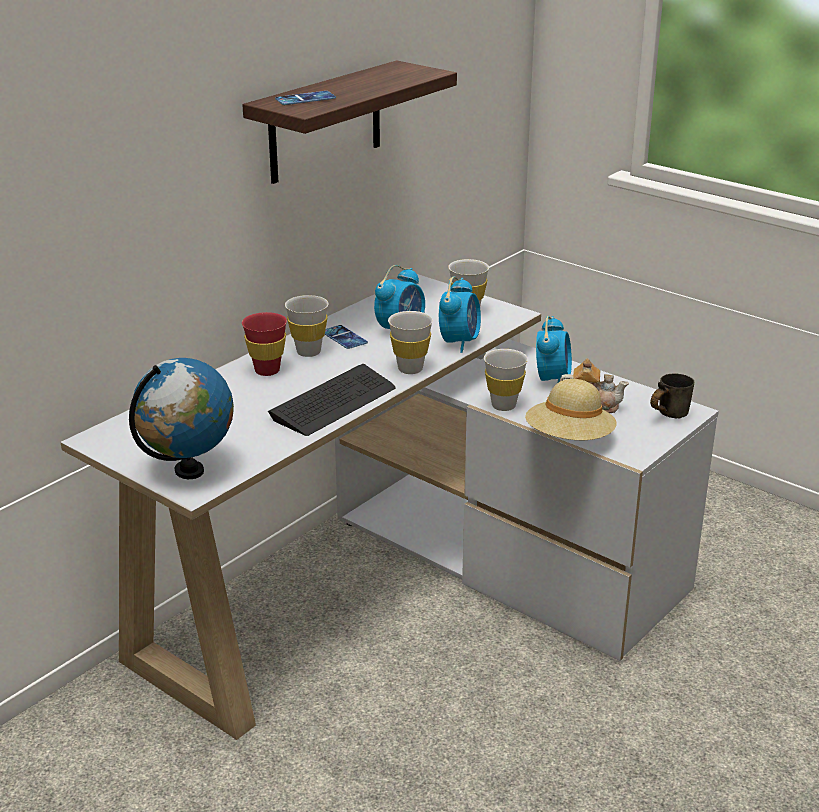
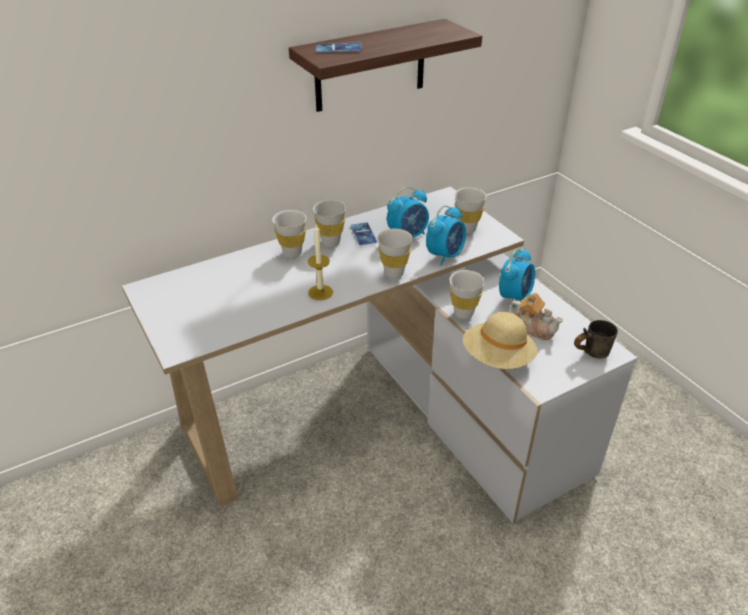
camera: 20 degrees right, 10 degrees up
globe [129,358,234,479] -> none
red cup [242,312,287,376] -> white cup [272,210,307,258]
keyboard [268,364,396,436] -> candle [308,223,333,300]

